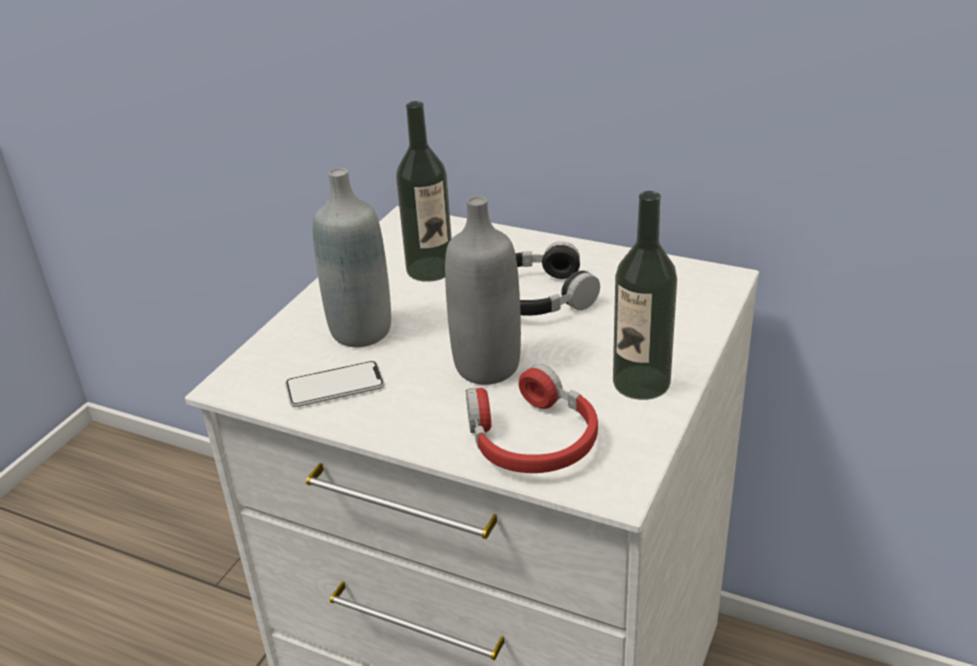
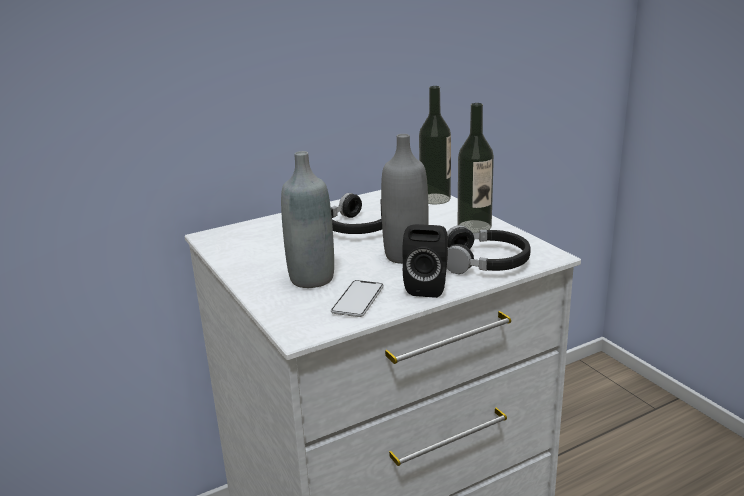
camera: 55 degrees left, 10 degrees down
bottle [396,101,452,282] -> bottle moved to [419,86,451,204]
red headphones [466,364,598,473] -> black headphones [447,225,531,274]
none -> black speaker [402,224,448,298]

